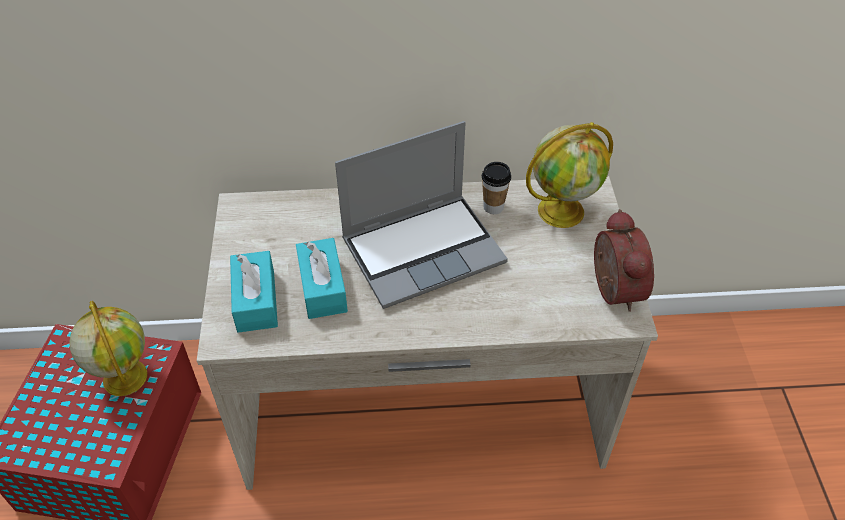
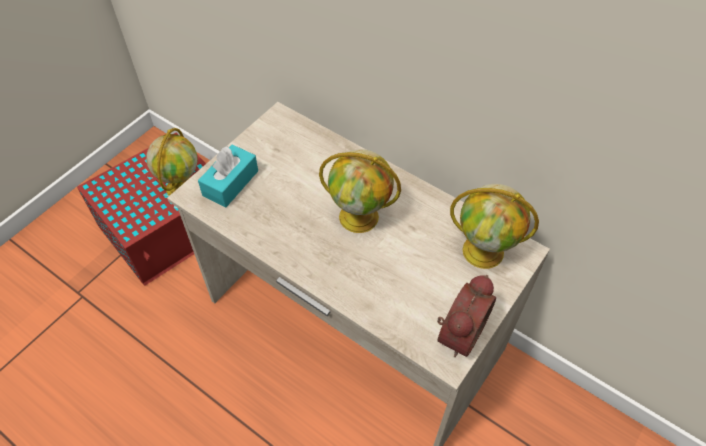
camera: 40 degrees right, 5 degrees up
turquoise tissue box [296,238,348,319] -> none
laptop [335,121,508,309] -> globe [319,149,401,233]
cup [482,162,511,214] -> none

